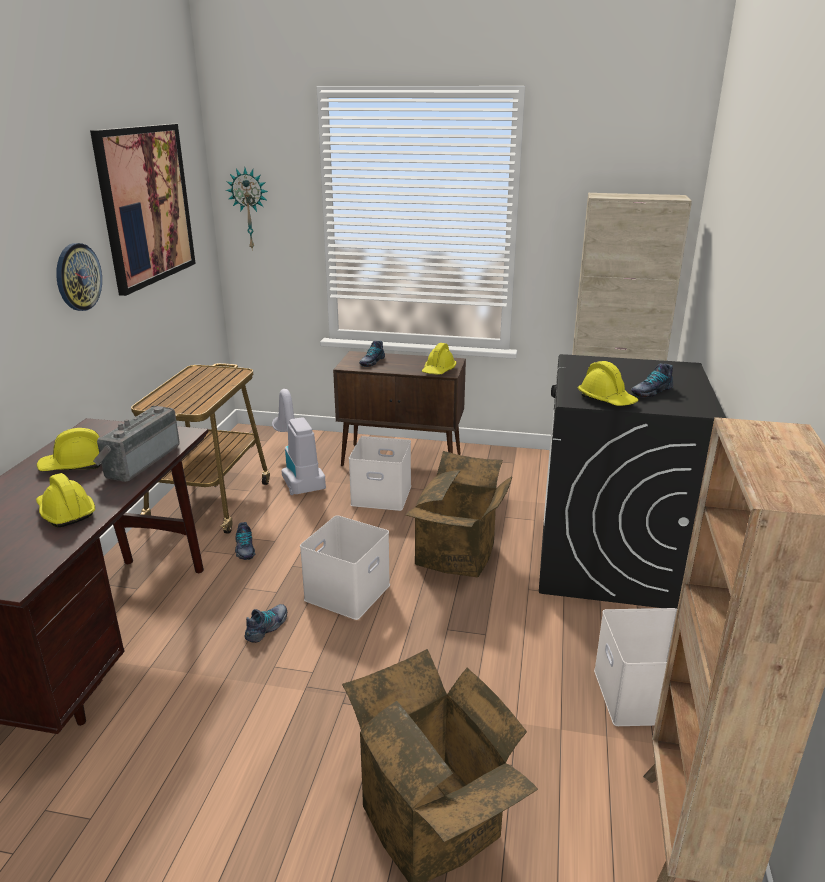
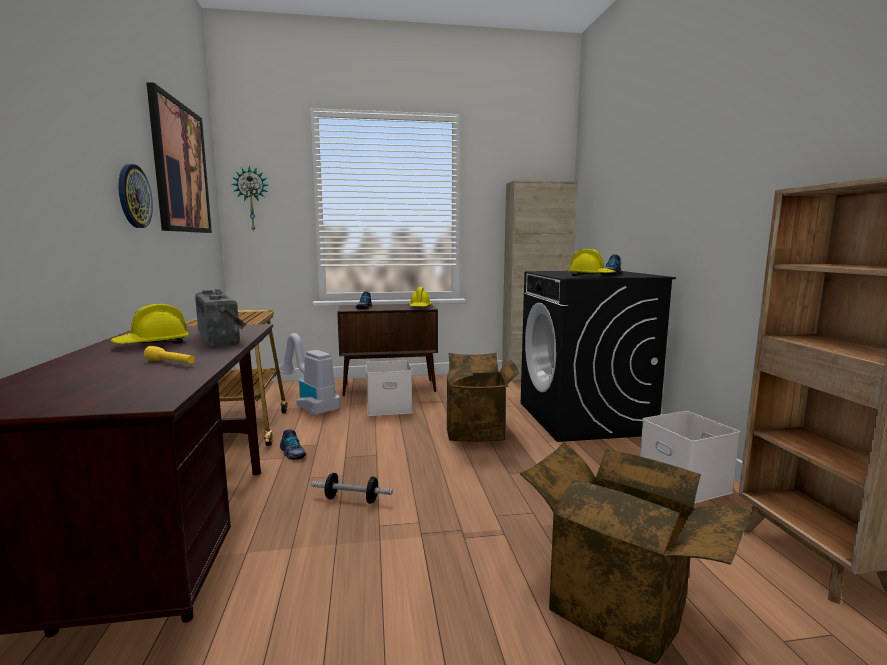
camera: 20 degrees left, 15 degrees down
yellow hard hat [36,473,95,527] -> yellow flashlight [144,346,195,364]
radio [93,406,180,482] -> radio turned 150 degrees clockwise [195,289,247,347]
shoe [244,604,287,643] -> dumbbell [312,473,393,504]
white storage box [300,515,390,620] -> none

